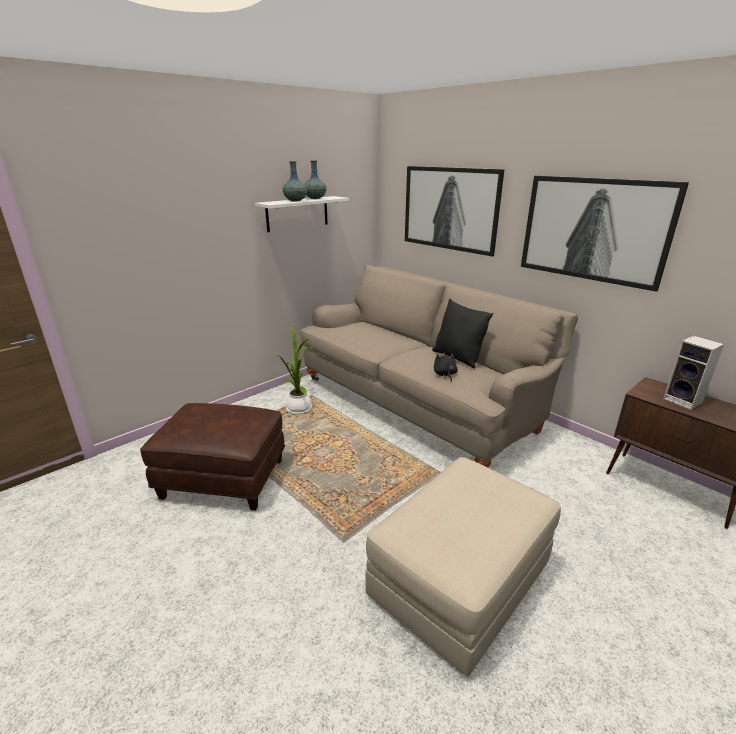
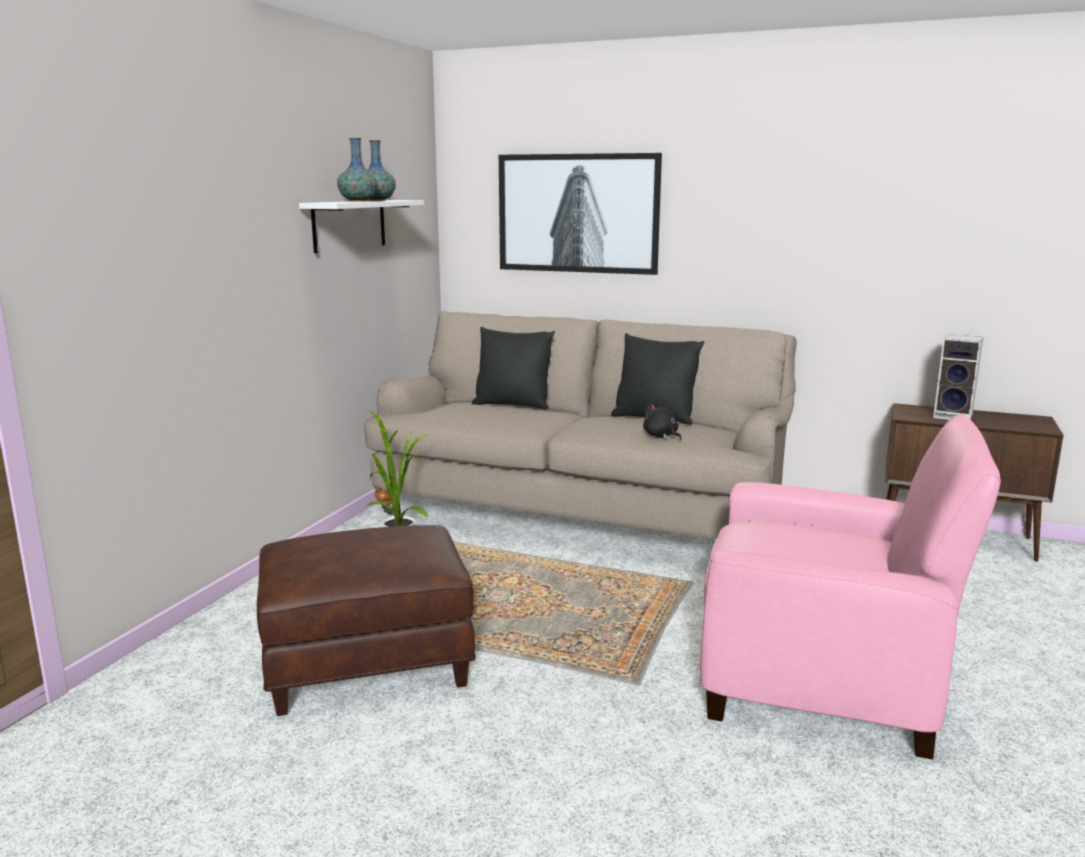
camera: 25 degrees left, 10 degrees down
beige ottoman [365,457,561,677] -> pink armchair [700,413,1001,759]
picture [521,176,689,292] -> none
none -> black pillow [472,327,555,409]

